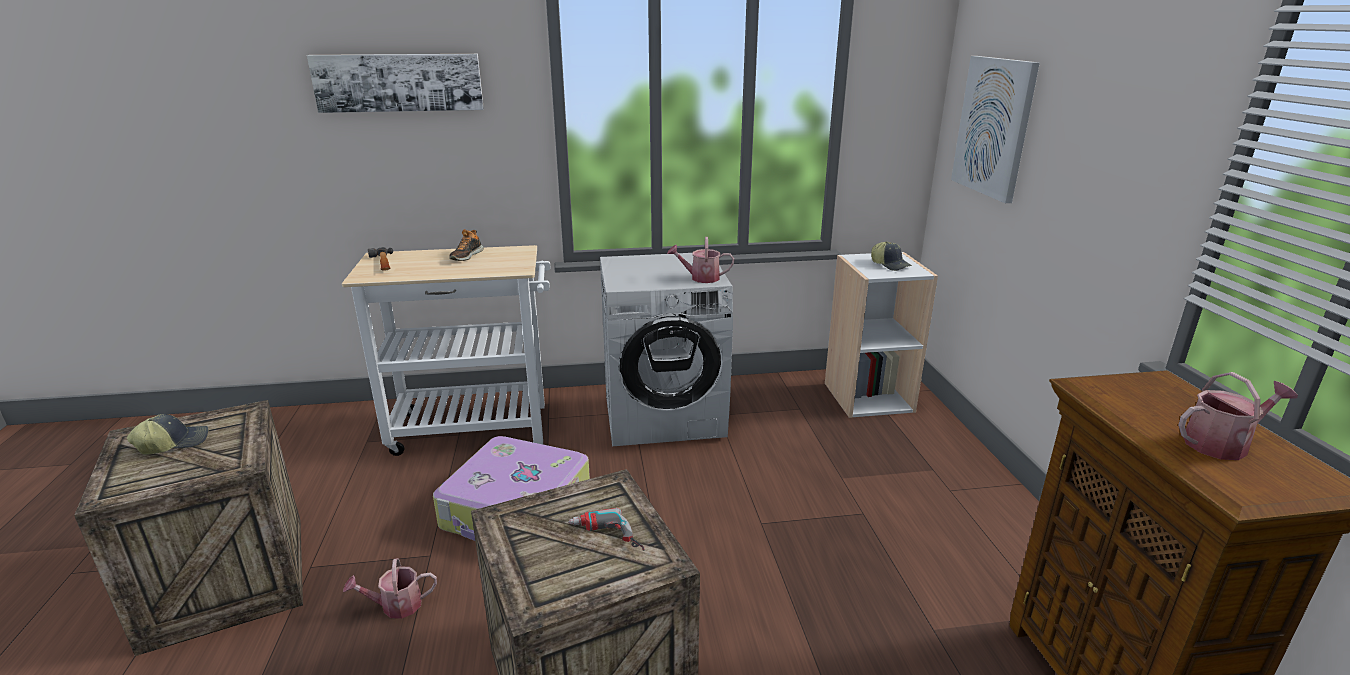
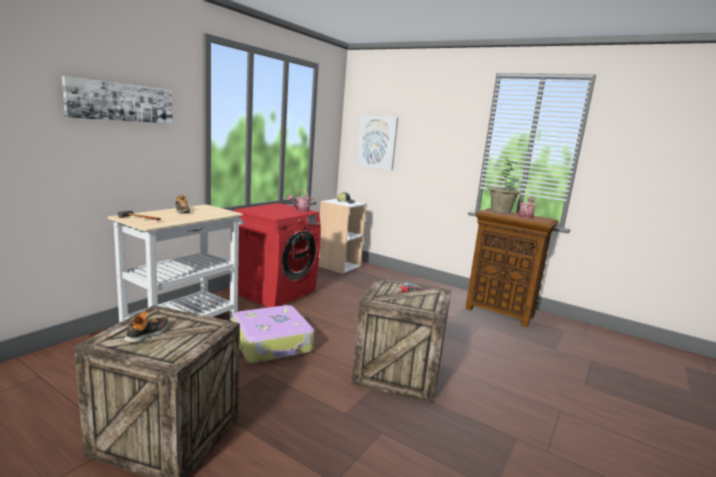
camera: 50 degrees left, 10 degrees down
cap [127,414,208,455] -> shoe [124,311,168,343]
watering can [343,558,437,619] -> none
white washing machine [600,253,733,446] -> red washing machine [234,203,321,307]
none -> potted plant [487,159,522,213]

